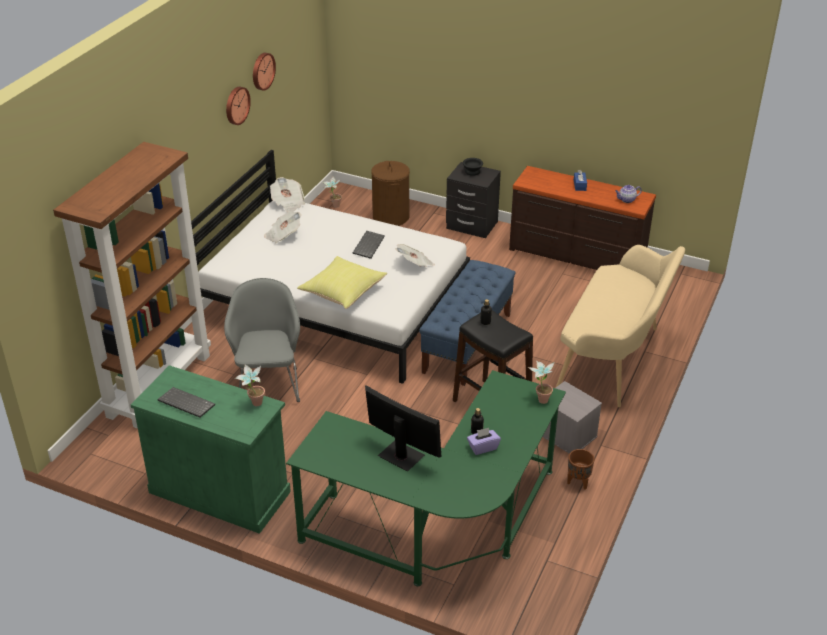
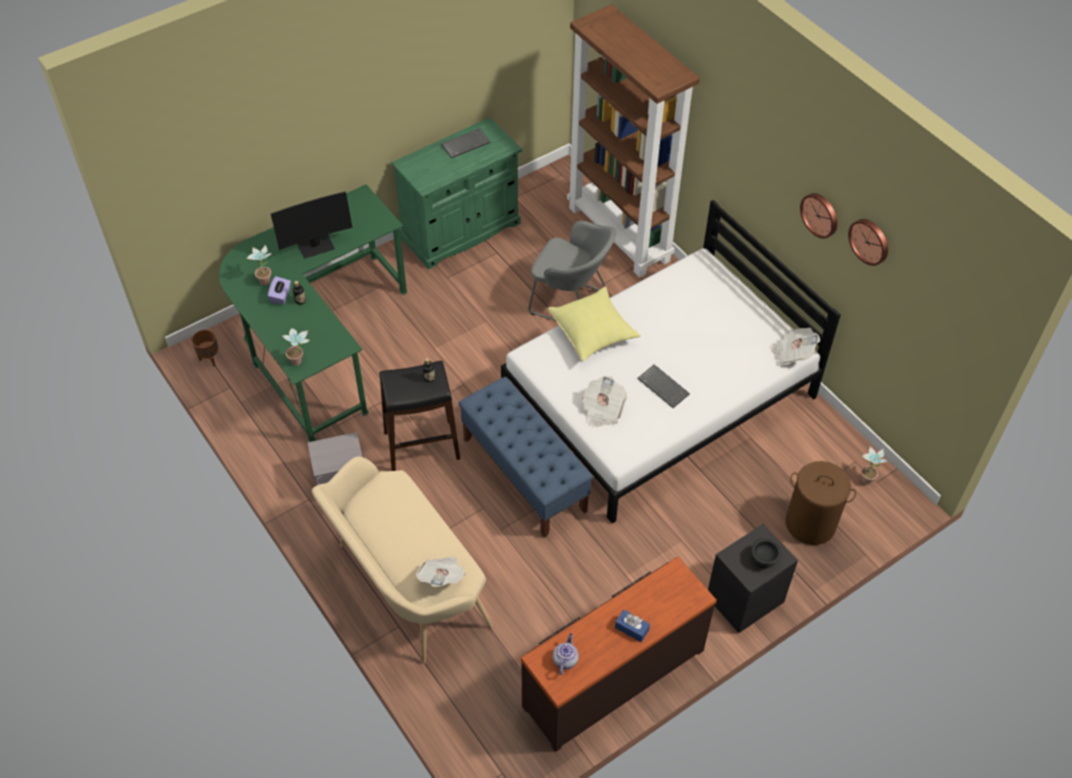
camera: 120 degrees right, 15 degrees up
potted plant [235,364,265,406] -> potted plant moved to [247,245,272,286]
newspaper [264,211,302,243] -> newspaper moved to [415,556,466,587]
brown planter [567,449,595,490] -> brown planter moved to [191,330,218,367]

